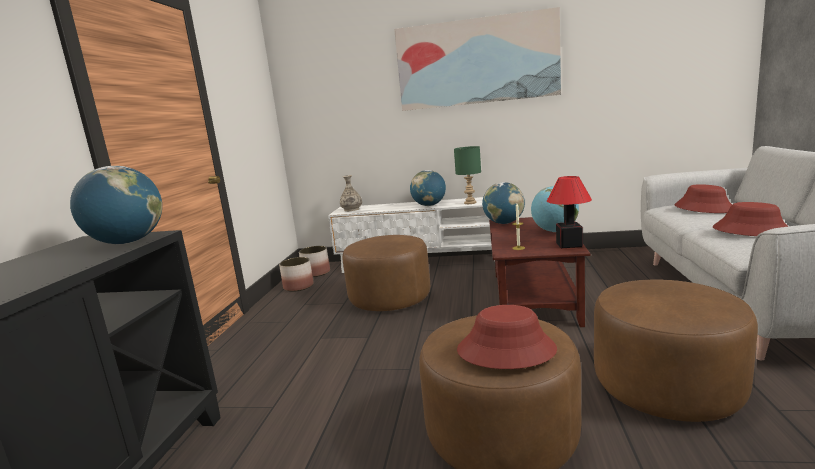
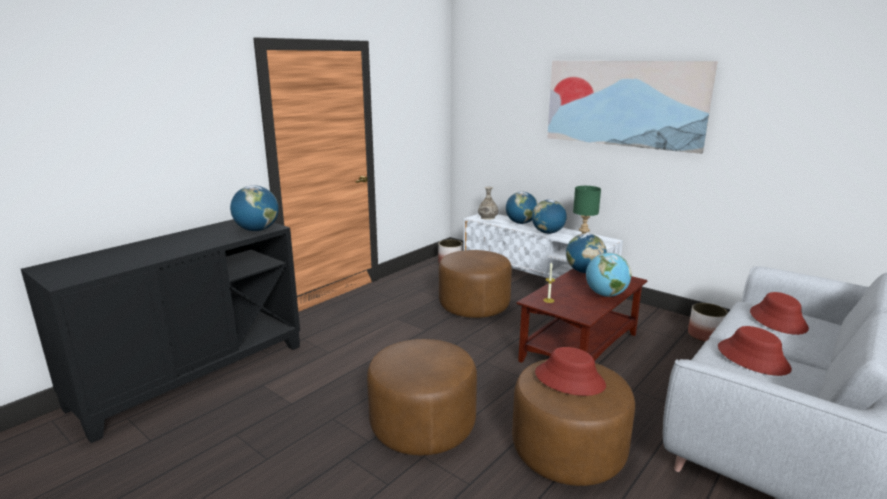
camera: 30 degrees right, 5 degrees up
planter [279,257,314,292] -> planter moved to [688,303,728,342]
red hat [457,305,557,369] -> red hat moved to [535,347,606,396]
table lamp [547,176,592,248] -> none
none -> globe [506,192,538,224]

